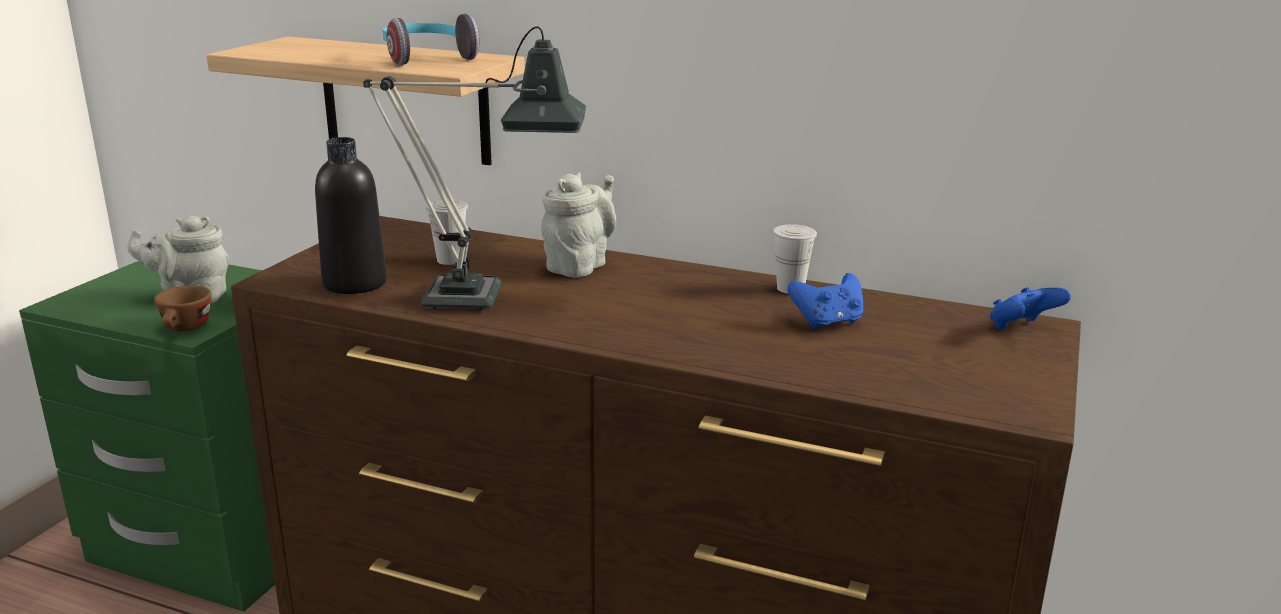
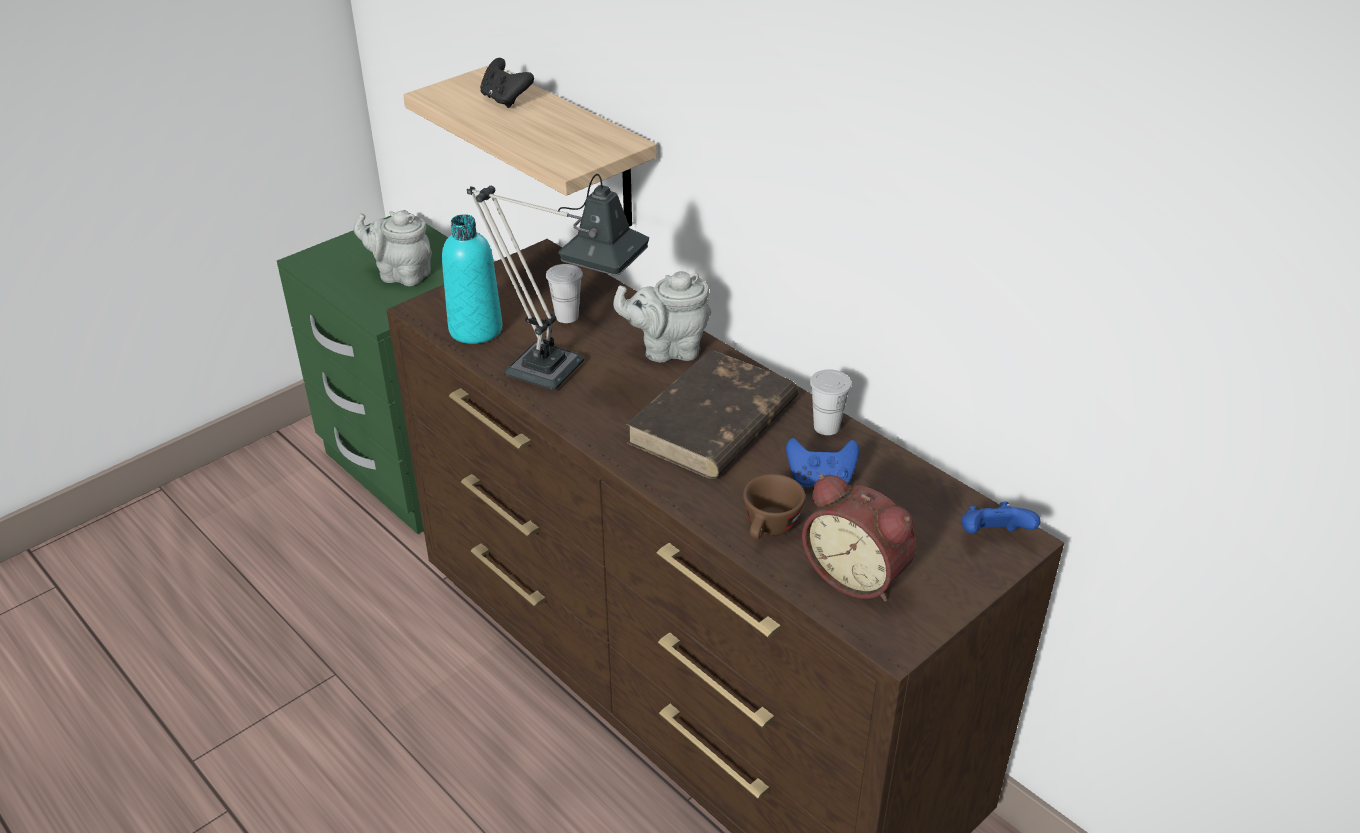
camera: 25 degrees right, 15 degrees up
brown cup [154,285,211,332] -> brown cup moved to [743,474,806,539]
black bottle [315,137,387,294] -> turquoise bottle [442,214,502,344]
headphones [382,14,480,66] -> none
grey teapot [541,172,616,278] -> grey teapot turned 150 degrees counterclockwise [613,271,711,362]
none -> black game controller [480,58,534,108]
none -> brown book [626,349,799,479]
none -> alarm clock [802,474,916,602]

